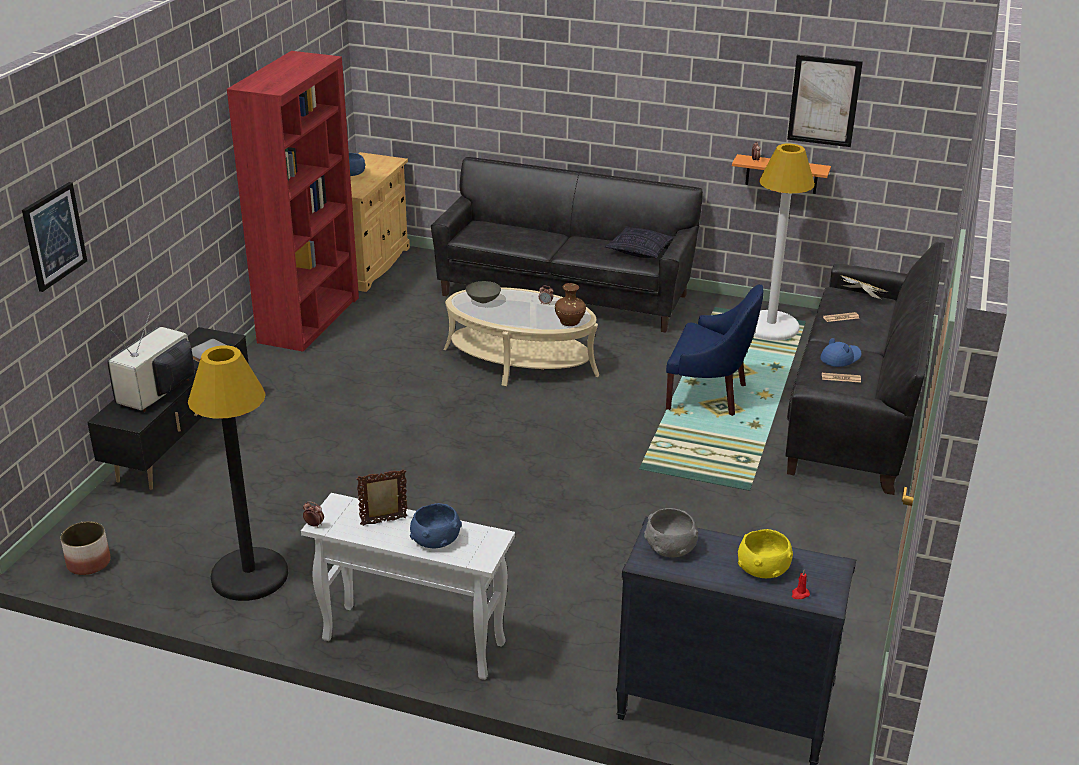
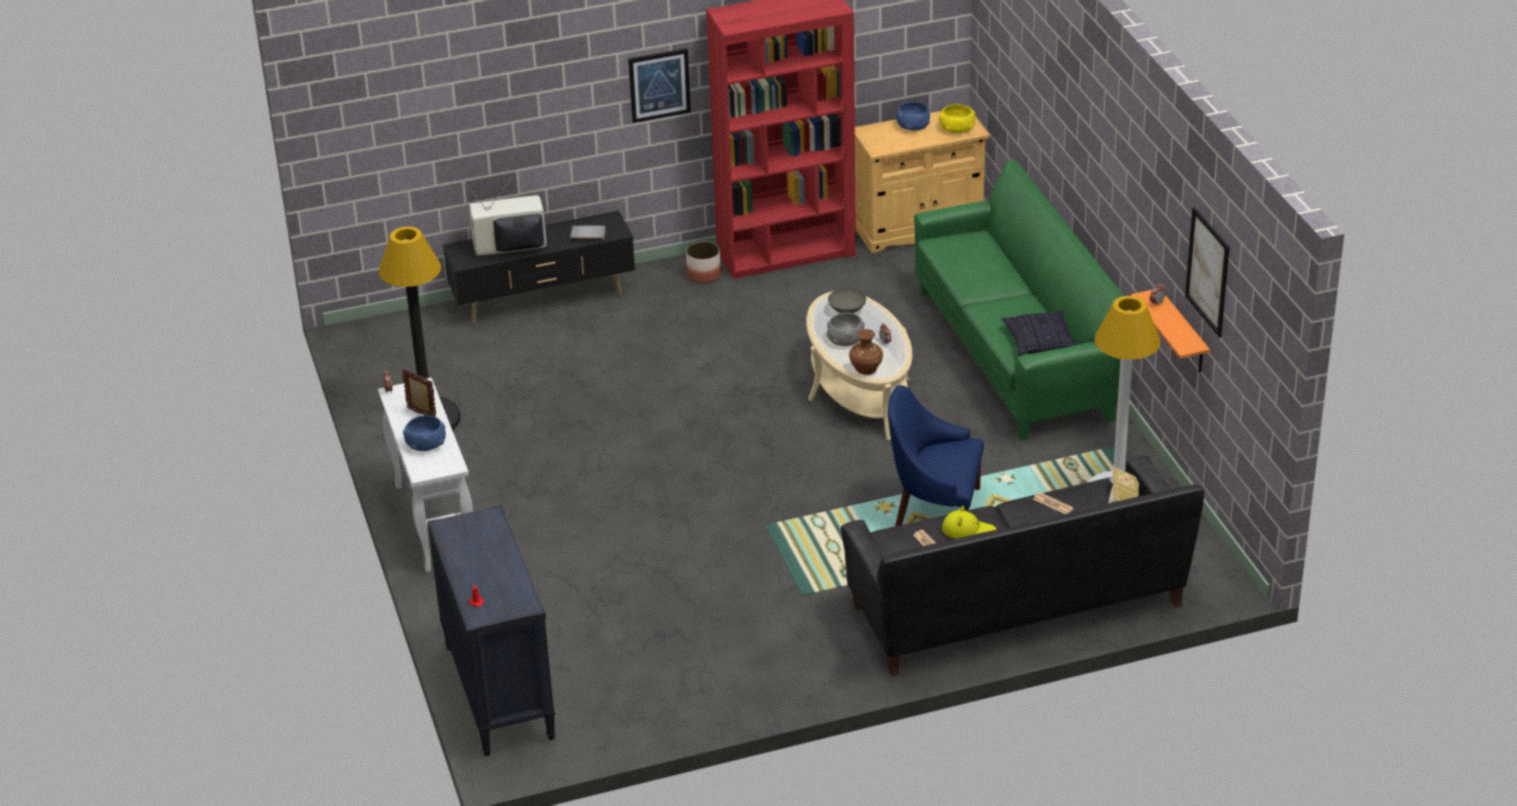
camera: 55 degrees right, 5 degrees up
picture [22,182,87,292] -> picture moved to [628,48,691,123]
planter [60,521,111,575] -> planter moved to [686,241,721,284]
black sofa [431,157,703,333] -> green sofa [914,160,1124,441]
grey bowl [644,508,698,557] -> grey bowl moved to [826,312,865,346]
blue armchair [666,284,763,416] -> blue armchair turned 120 degrees clockwise [888,385,984,526]
yellow bowl [738,529,793,578] -> yellow bowl moved to [939,104,975,133]
blue hat [820,338,862,367] -> yellow hat [942,506,997,539]

